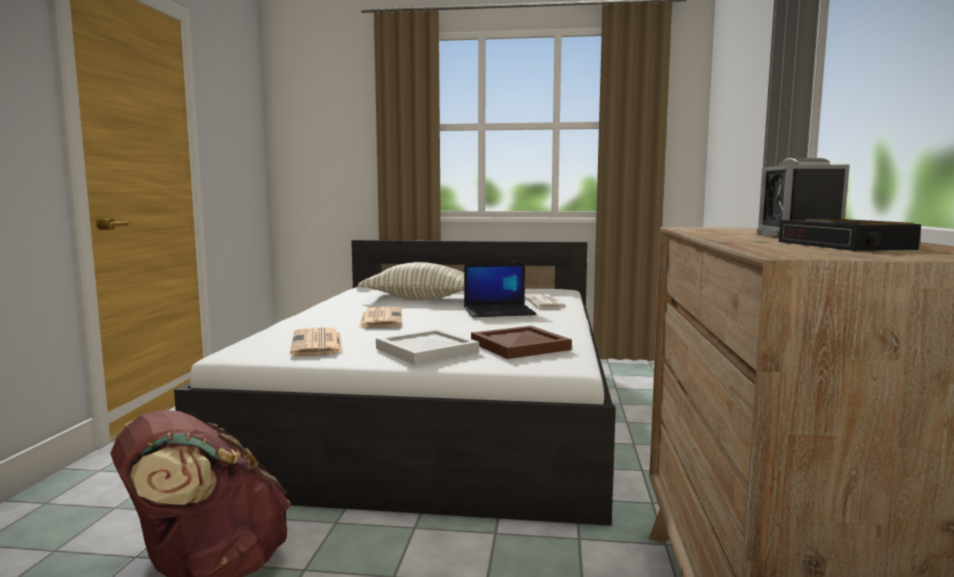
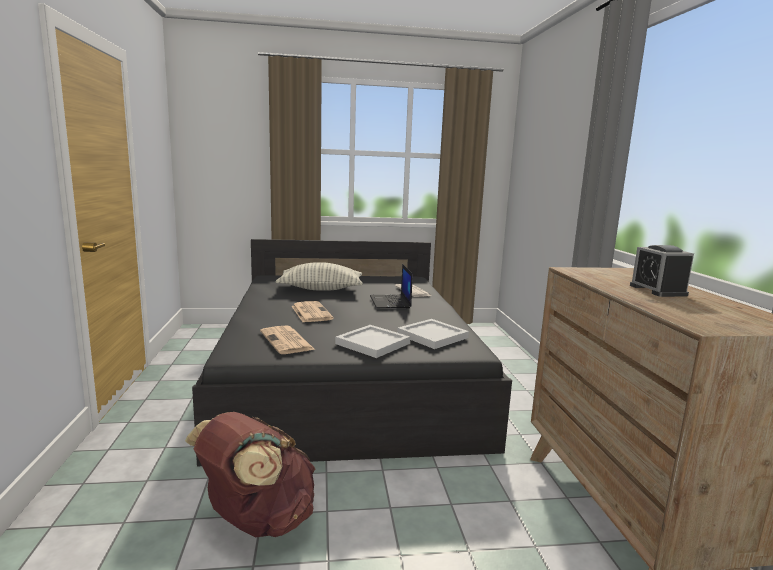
camera: 15 degrees left, 5 degrees up
white bed [174,240,616,526] -> black bed [192,239,512,466]
laptop [464,261,536,317] -> laptop turned 105 degrees clockwise [370,264,413,309]
brown tray [471,326,572,359] -> white tray [397,319,469,349]
alarm clock [779,219,921,251] -> none

